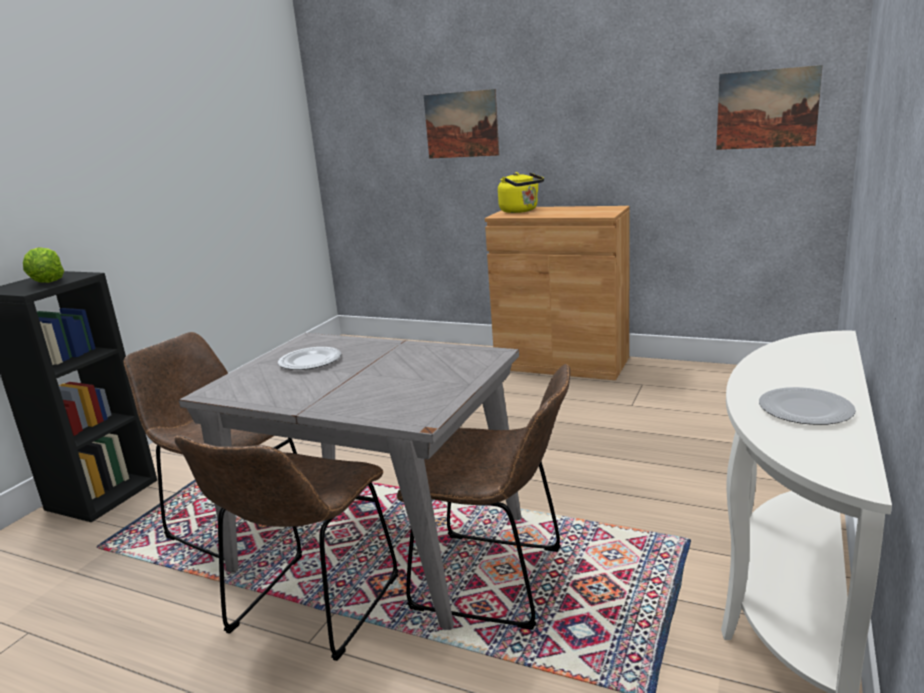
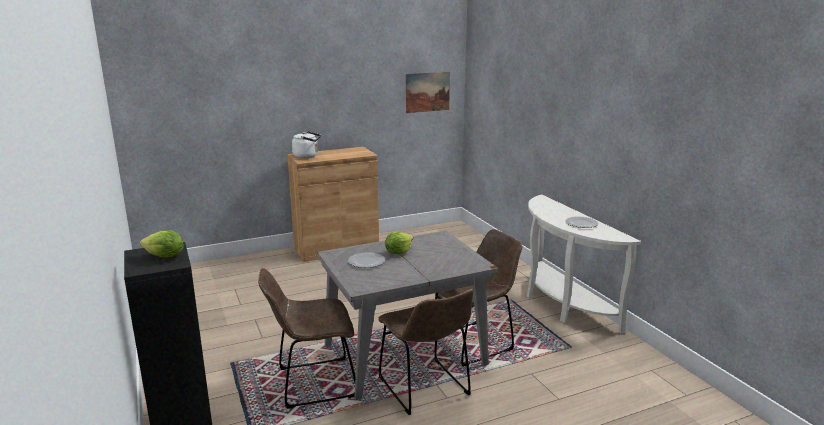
camera: 50 degrees left, 0 degrees up
picture [424,89,499,159] -> none
yellow kettle [498,172,544,213] -> white kettle [292,131,321,158]
none -> lettuce [385,232,413,254]

